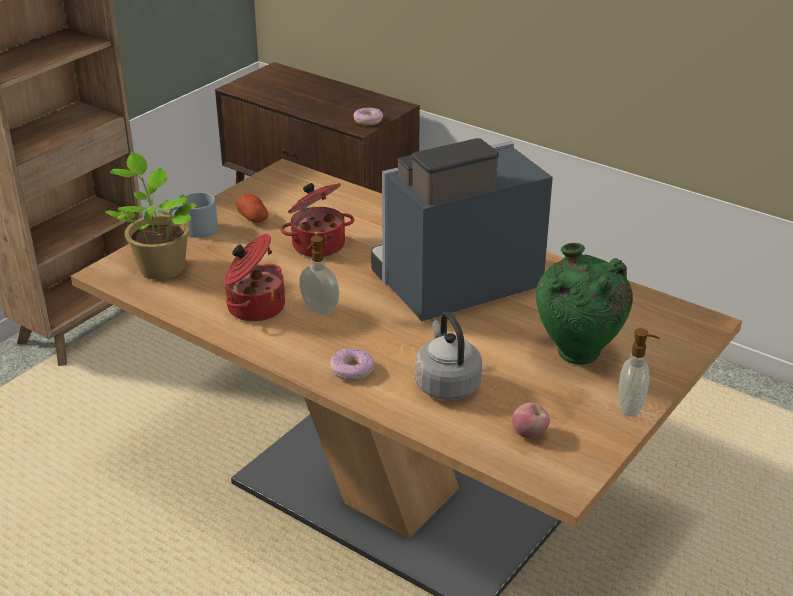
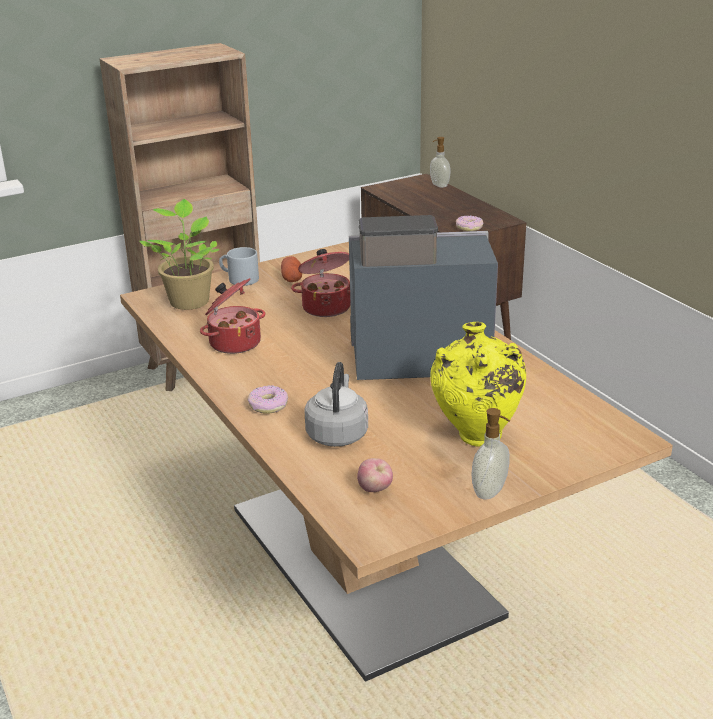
camera: 25 degrees right, 5 degrees down
soap dispenser [299,236,339,314] -> soap dispenser moved to [430,137,450,188]
green vase [536,243,633,365] -> yellow vase [430,322,526,447]

